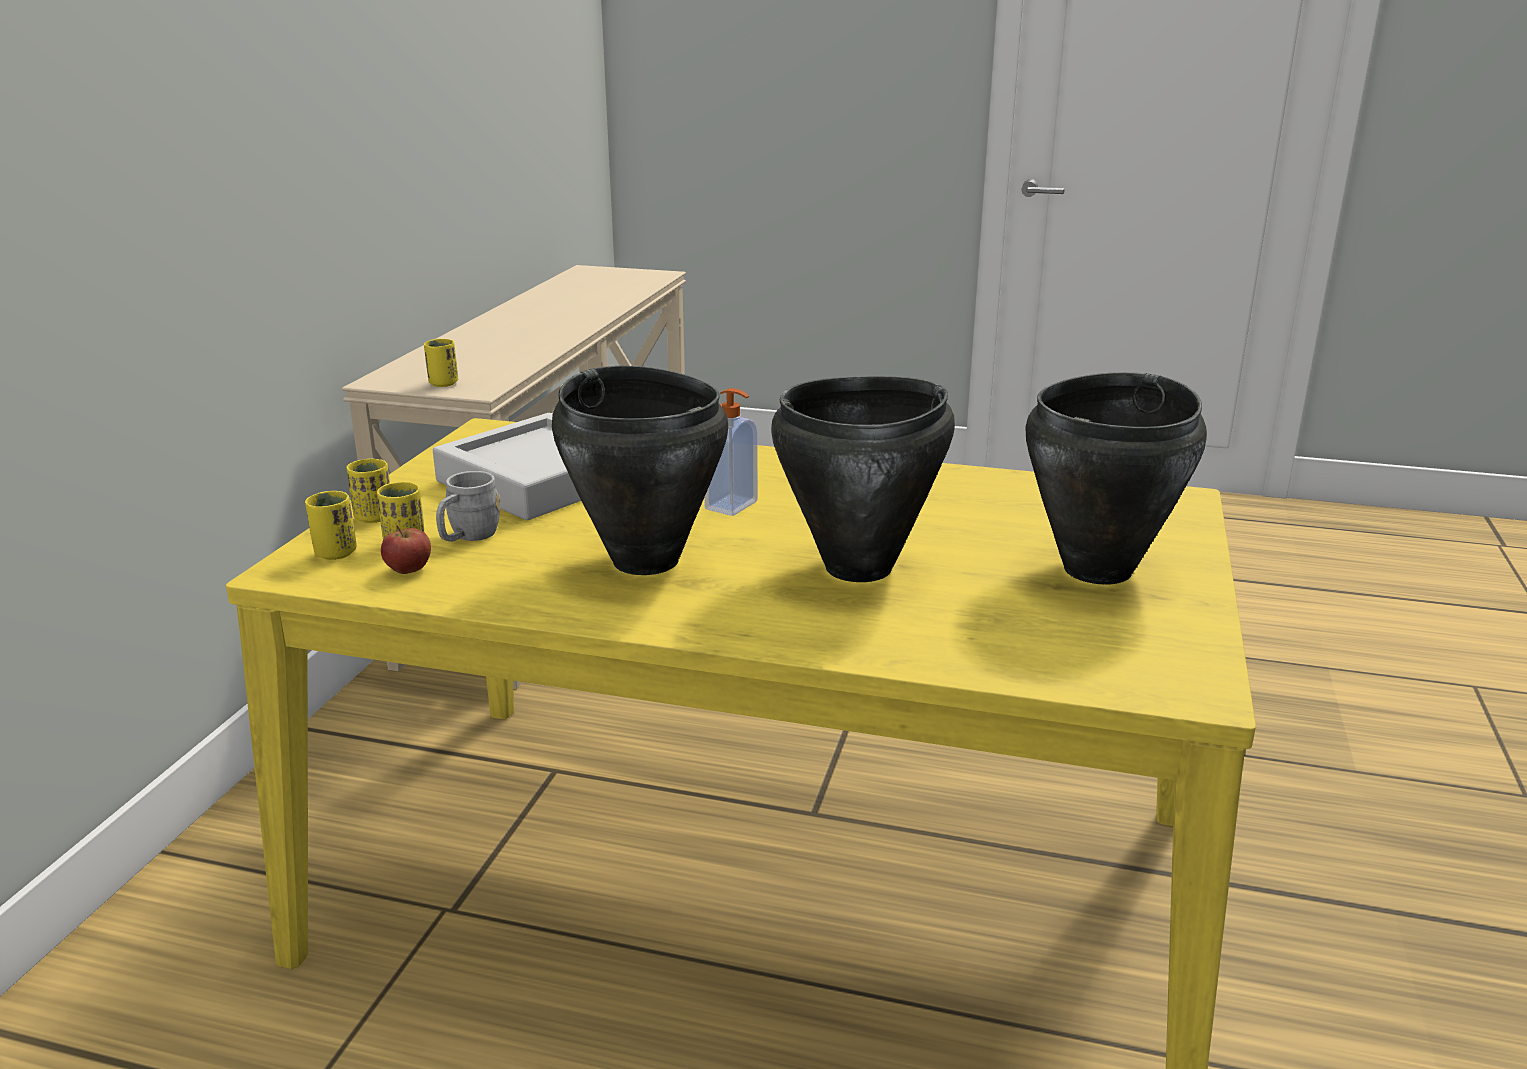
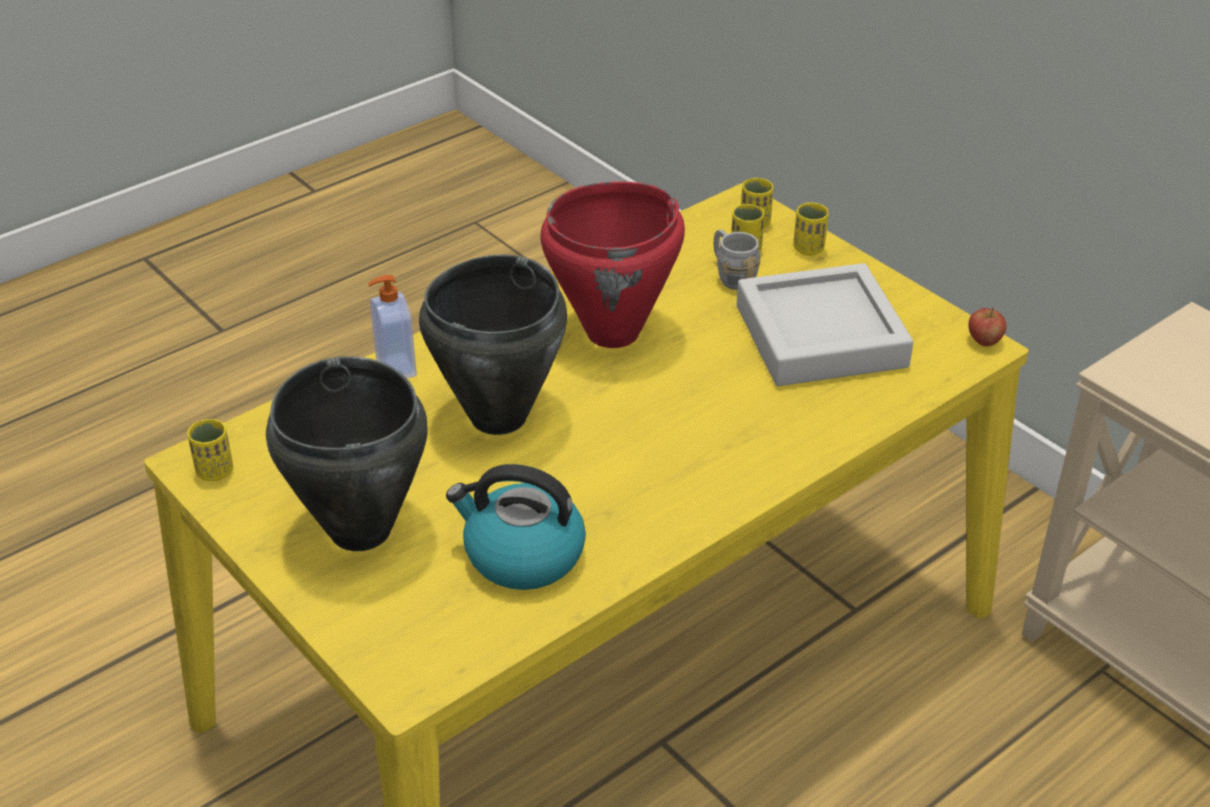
camera: 125 degrees right, 15 degrees up
apple [381,525,431,574] -> apple moved to [968,307,1006,346]
yellow cup [424,339,458,387] -> yellow cup moved to [187,419,233,481]
black cooking pot [552,366,728,575] -> red cooking pot [540,182,685,348]
soap dispenser [704,388,758,516] -> soap dispenser moved to [368,275,417,378]
none -> kettle [446,464,586,590]

